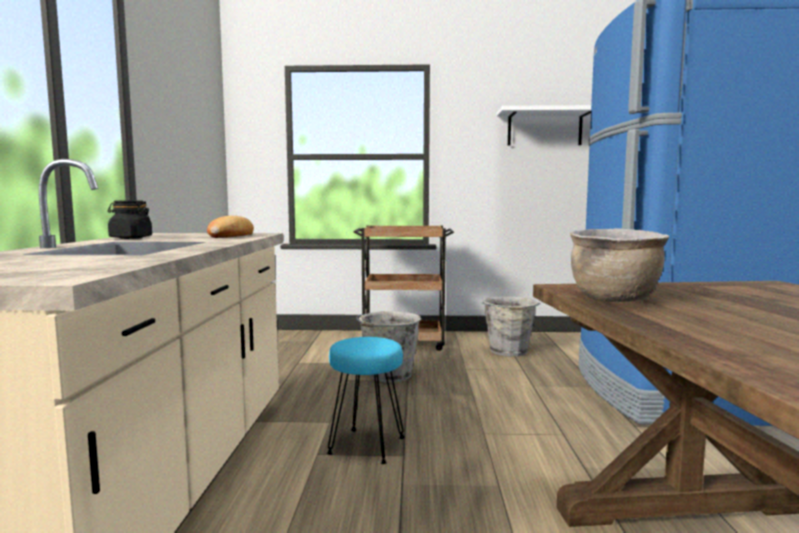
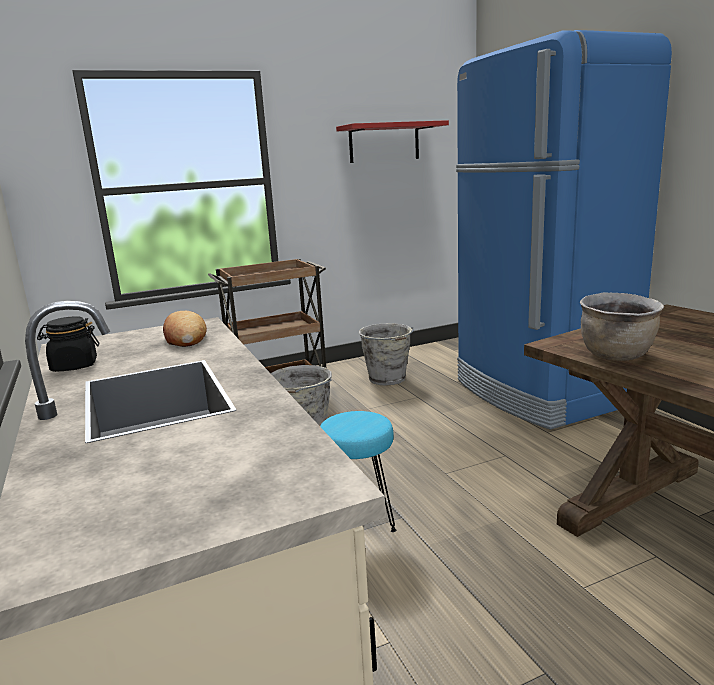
camera: 25 degrees left, 10 degrees up
white shelf [496,105,591,145] -> red shelf [336,120,449,163]

